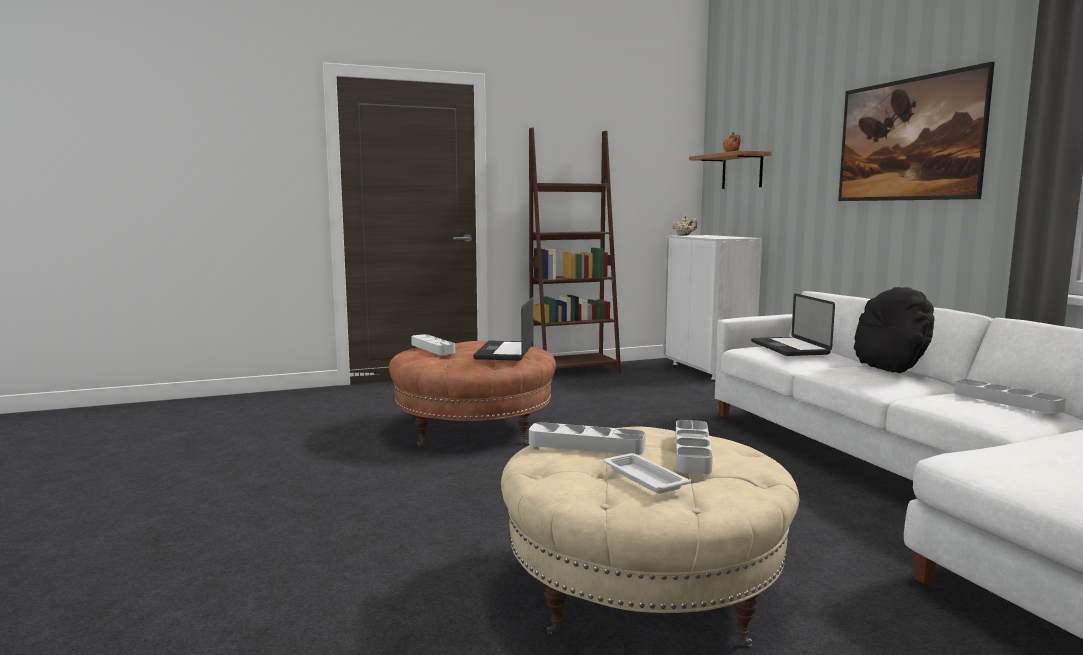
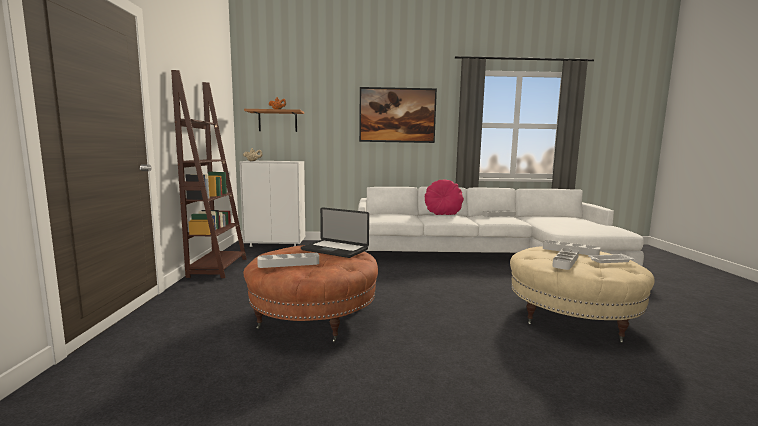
camera: 70 degrees left, 0 degrees up
laptop [751,293,835,356] -> none
black pillow [854,287,935,373] -> pink pillow [425,179,464,215]

